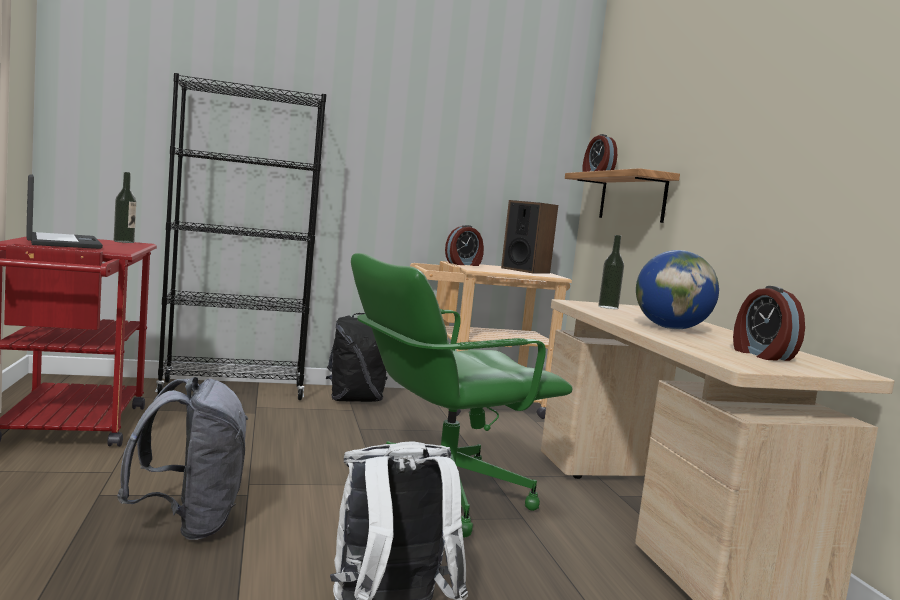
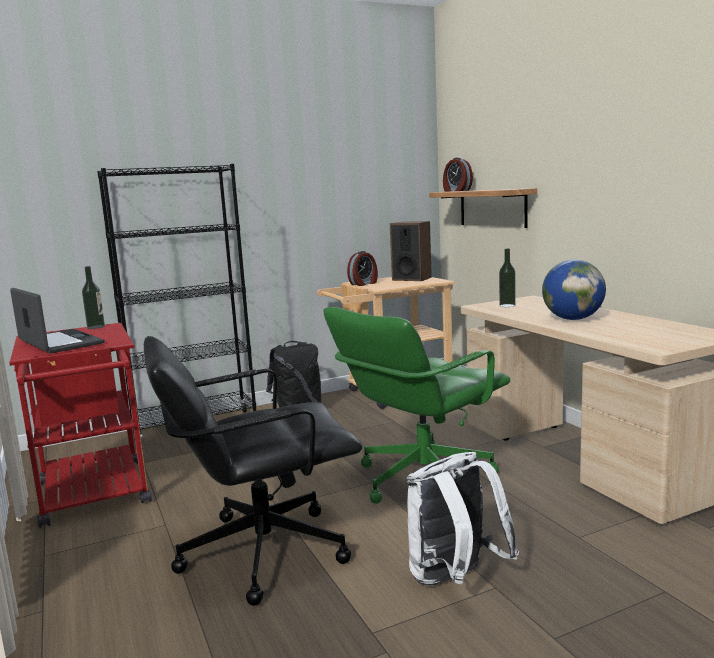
camera: 10 degrees left, 5 degrees up
grey backpack [117,377,248,540] -> black office chair [144,336,362,606]
alarm clock [733,286,805,361] -> none

